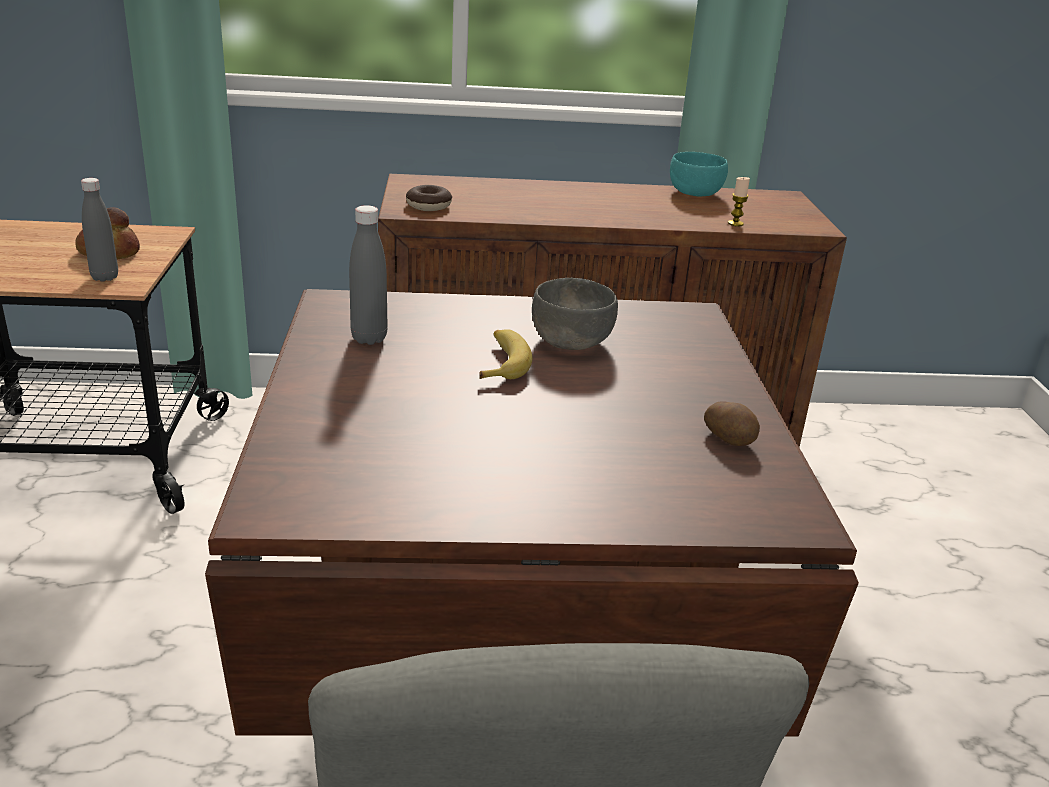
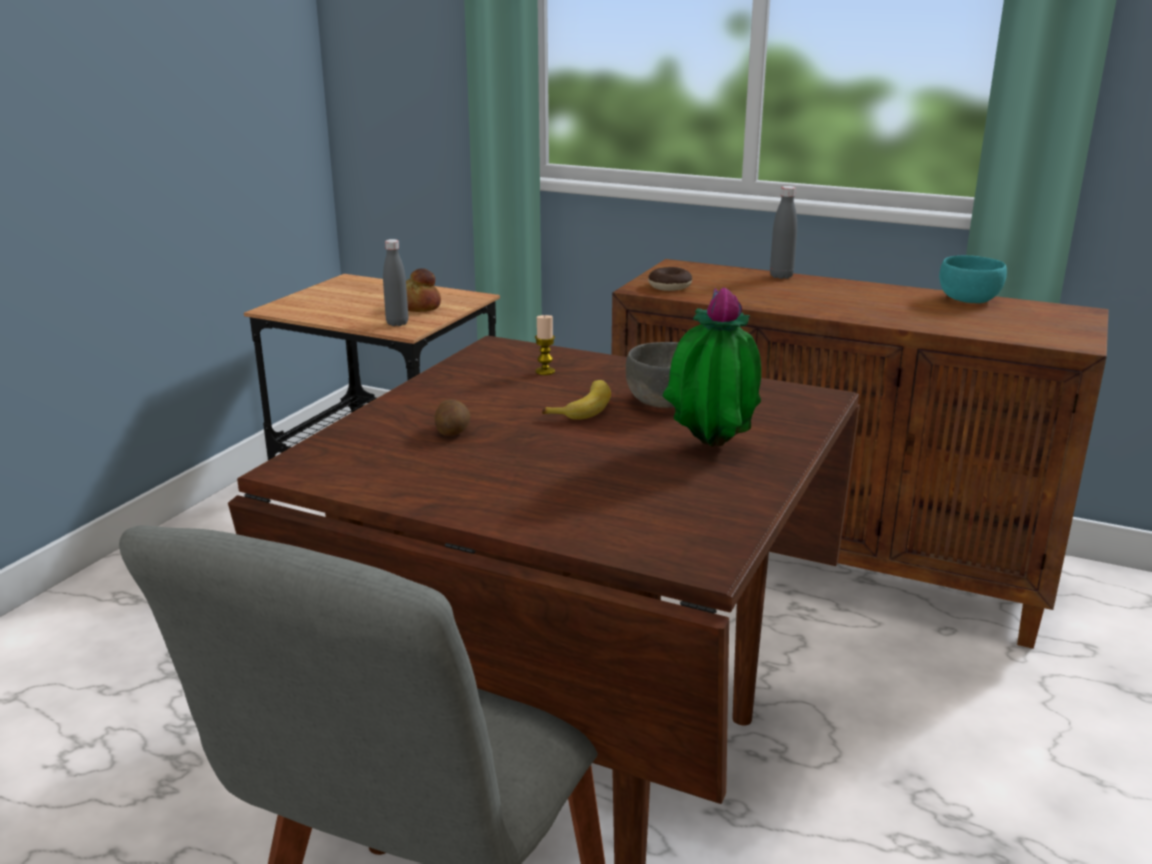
camera: 30 degrees right, 5 degrees down
grey bottle [349,205,388,345] -> grey bottle moved to [770,186,797,279]
potato [704,401,760,446] -> potato moved to [435,399,470,436]
candle [728,177,750,226] -> candle moved to [535,315,555,375]
none -> potted plant [662,287,761,447]

